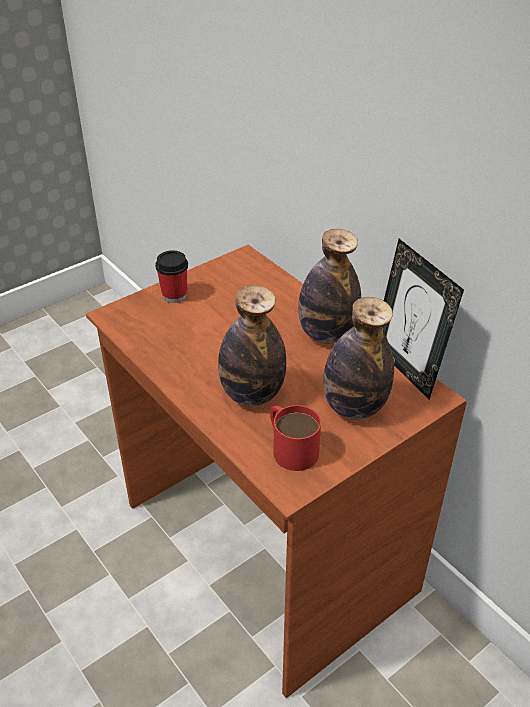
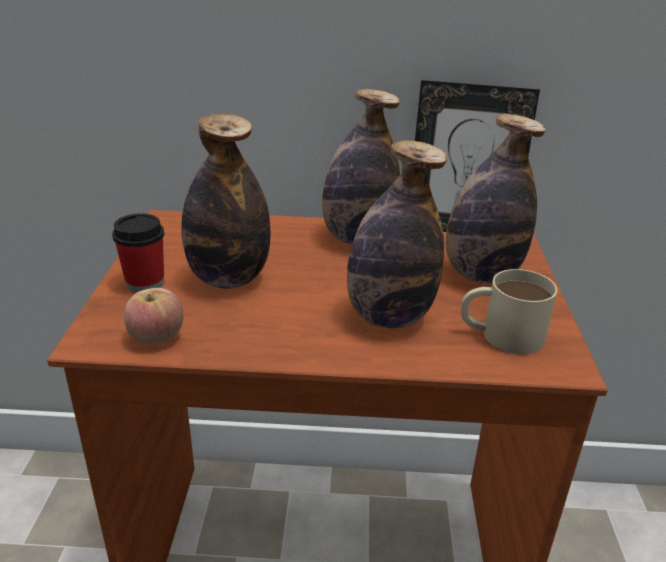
camera: 50 degrees left, 10 degrees down
red mug [270,405,321,471] -> beige mug [461,269,557,354]
none -> apple [124,288,183,344]
none -> bottle [181,114,270,289]

